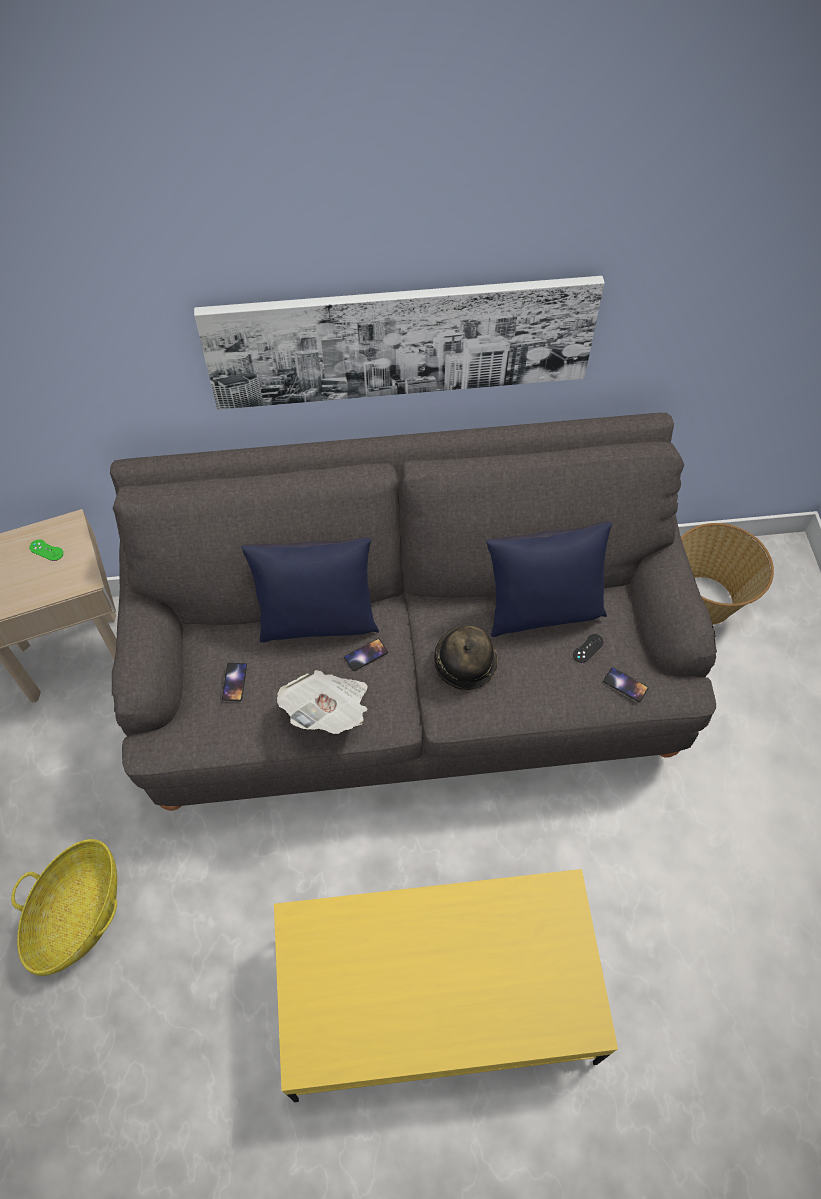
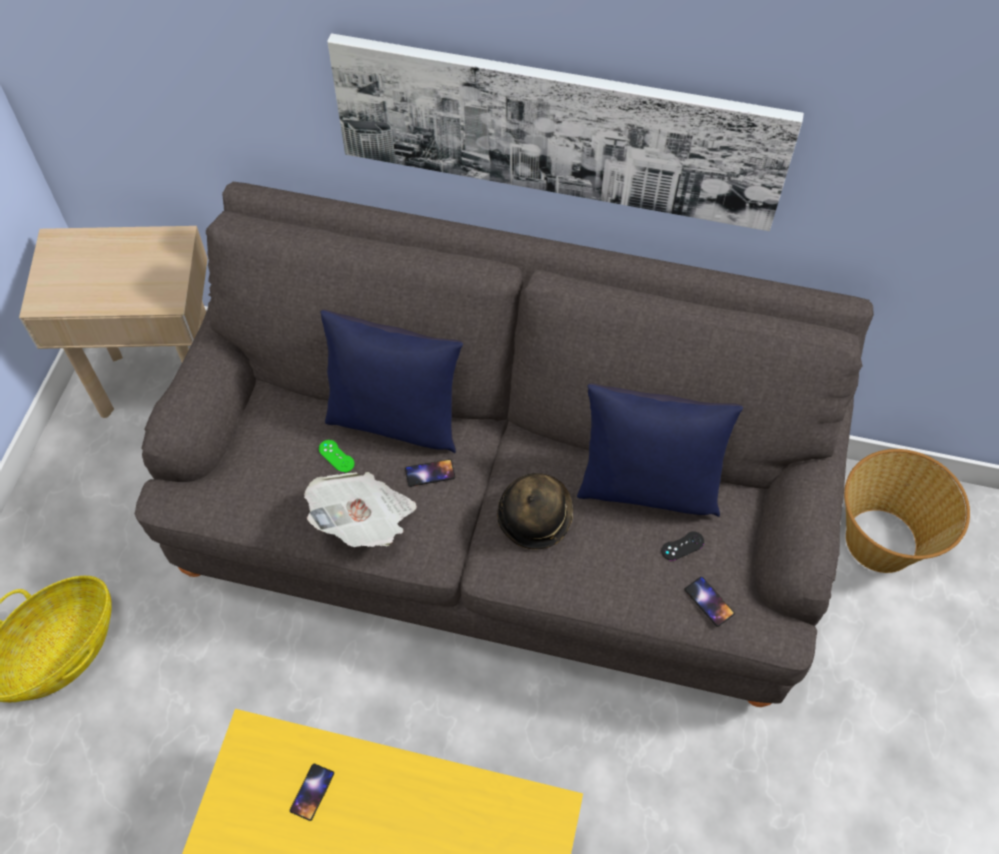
camera: 20 degrees right, 0 degrees up
green game controller [29,539,63,561] -> green game controller moved to [319,440,354,473]
phone [222,663,247,701] -> phone moved to [290,763,334,821]

